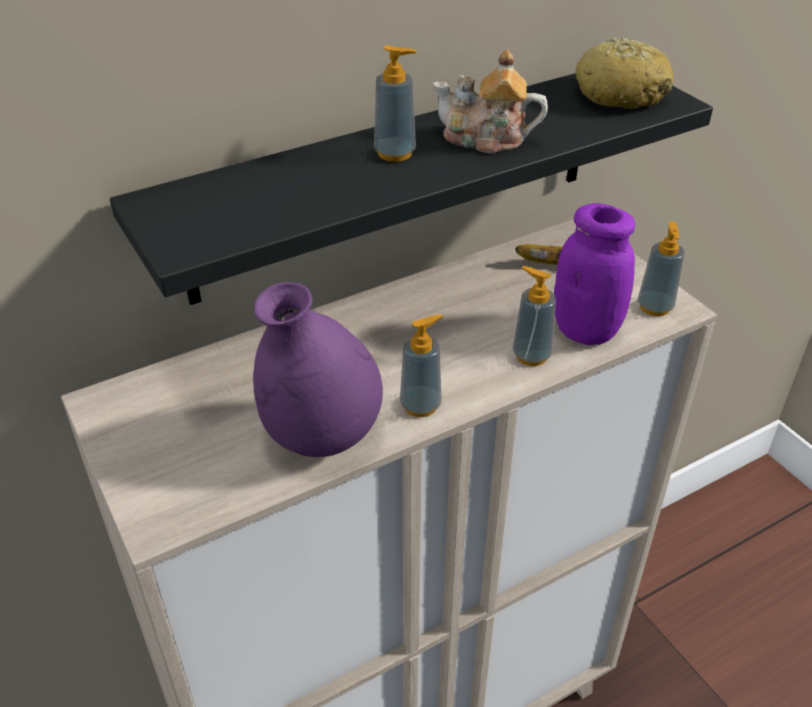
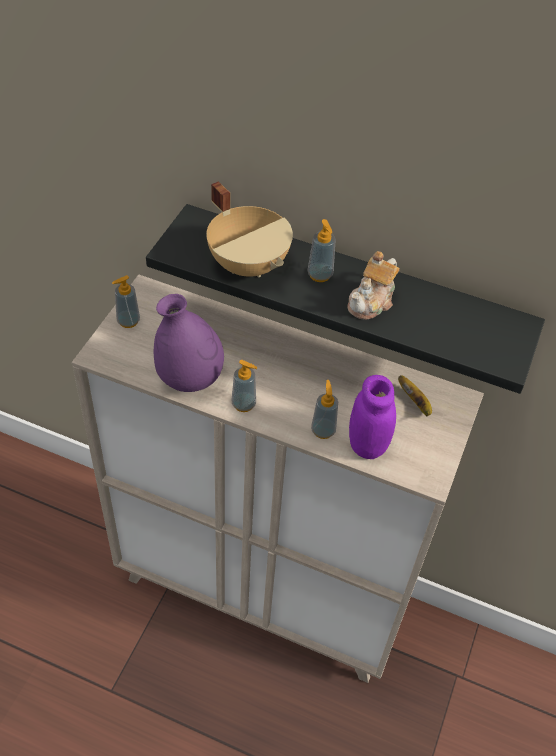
camera: 50 degrees right, 10 degrees up
teapot [433,49,548,154] -> teapot turned 120 degrees counterclockwise [347,251,399,320]
bread [576,38,674,109] -> none
soap dispenser [638,221,684,316] -> soap dispenser moved to [112,275,140,328]
none -> beige cooking pot [206,181,293,277]

